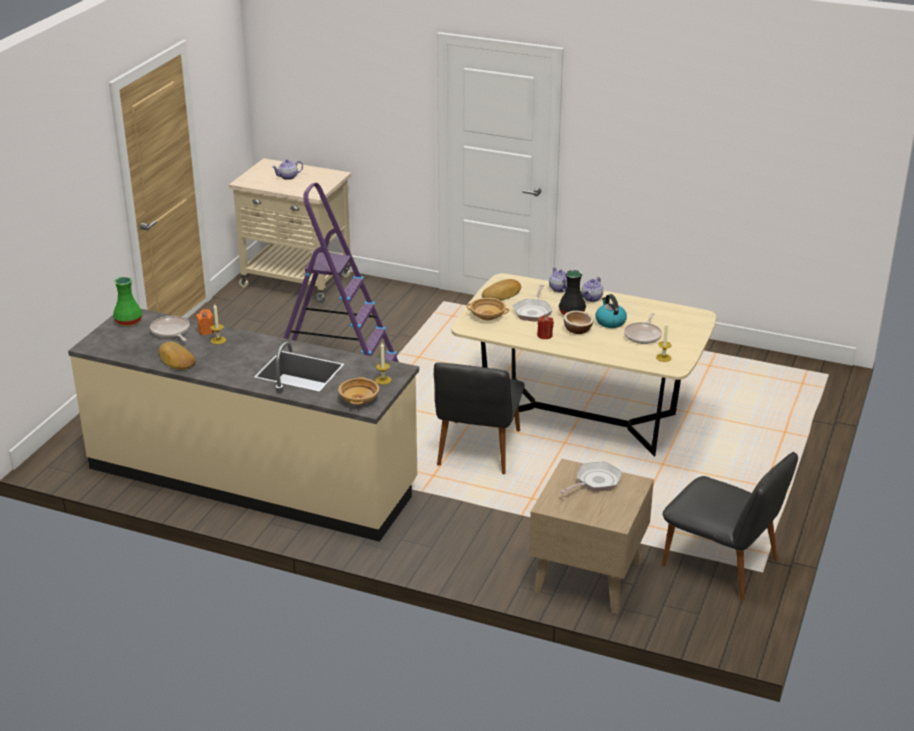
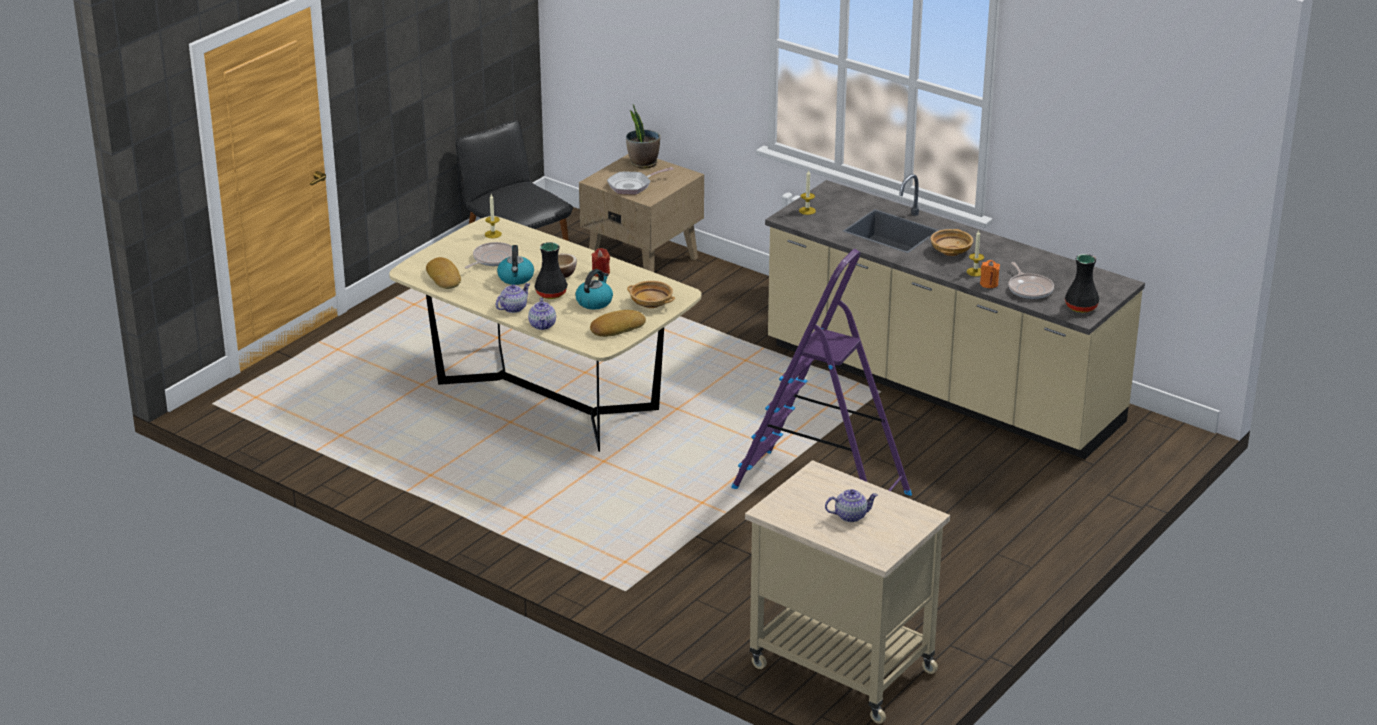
camera: 165 degrees left, 0 degrees up
green vase [113,277,142,326] -> black vase [1065,254,1099,313]
bread [159,341,196,370] -> bread moved to [426,257,461,289]
beige bowl [338,377,379,405] -> beige bowl moved to [930,229,973,256]
black chair [434,362,525,474] -> none
frying pan [513,285,552,322] -> kettle [575,269,613,310]
none -> potted plant [626,104,660,169]

